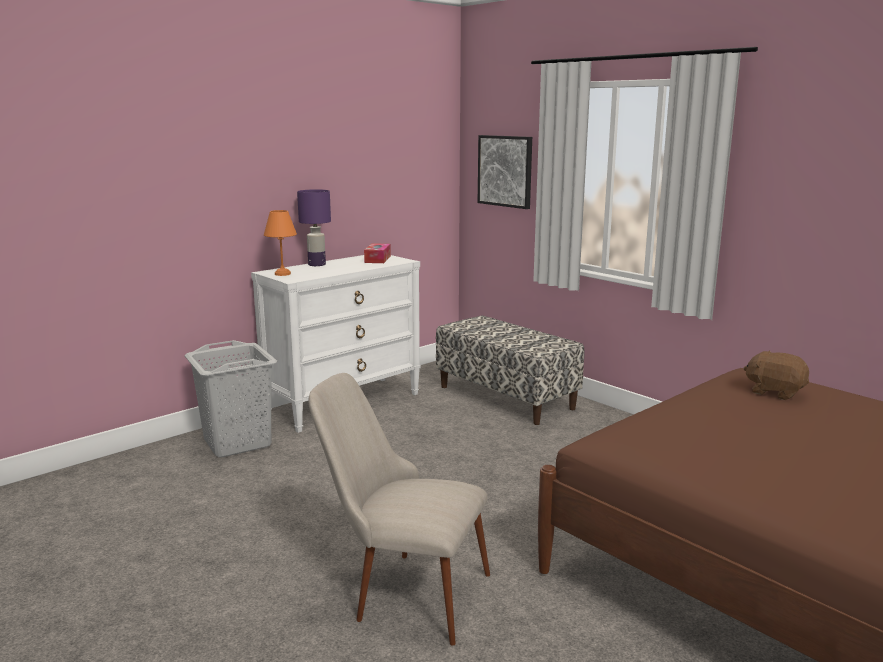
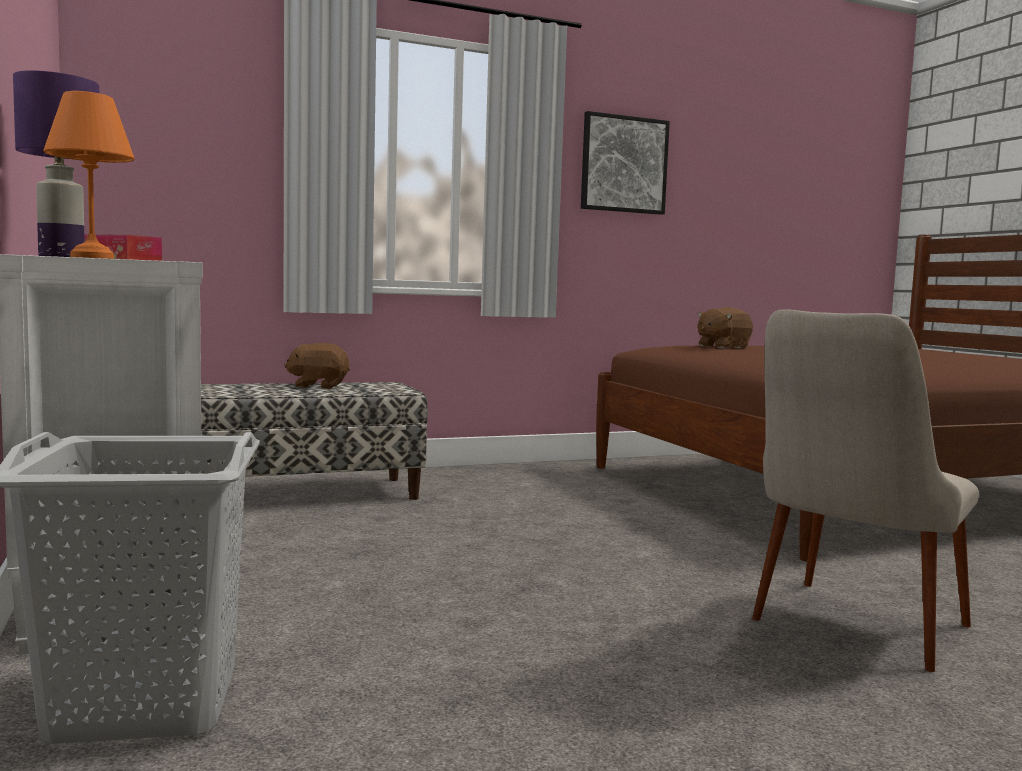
camera: 70 degrees left, 10 degrees down
picture [478,135,532,209] -> picture moved to [581,111,670,215]
none -> brown plush toy [284,343,350,389]

